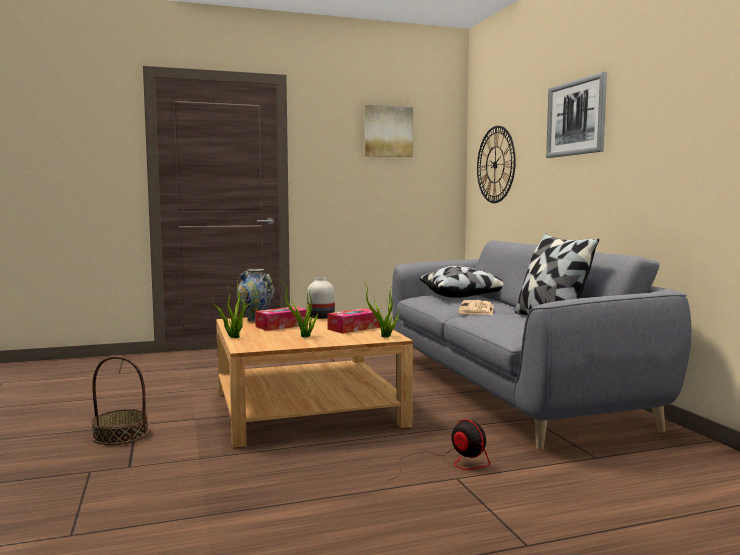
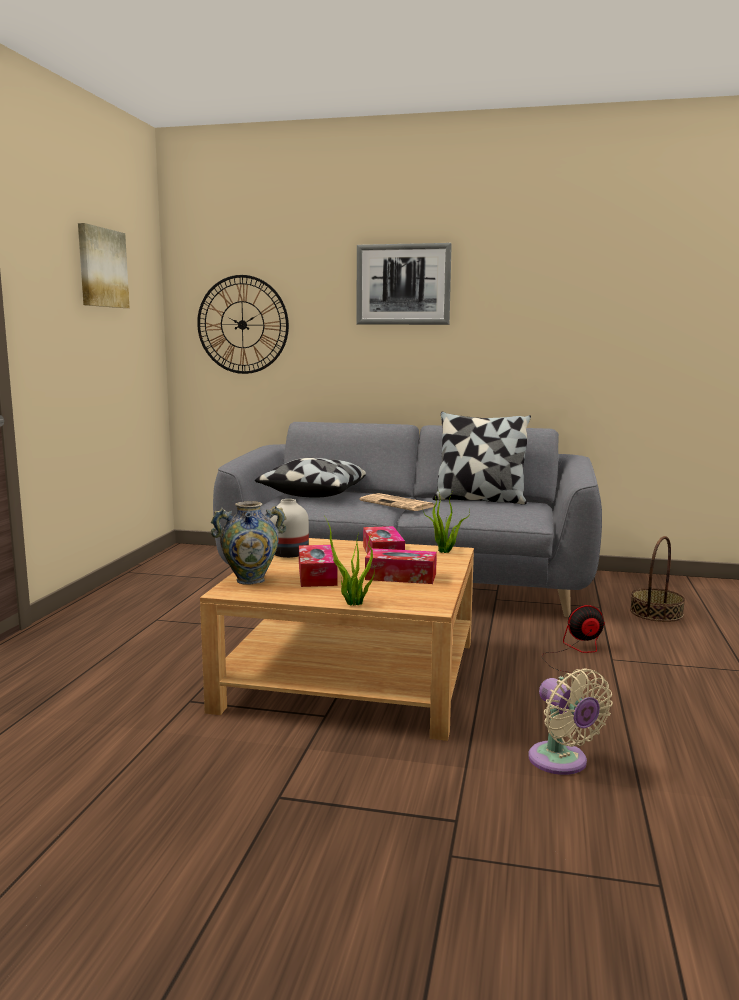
camera: 60 degrees left, 5 degrees up
basket [92,356,148,445] -> basket moved to [630,536,685,622]
potted plant [284,284,318,337] -> tissue box [365,548,437,584]
none -> beige fan [528,668,613,775]

